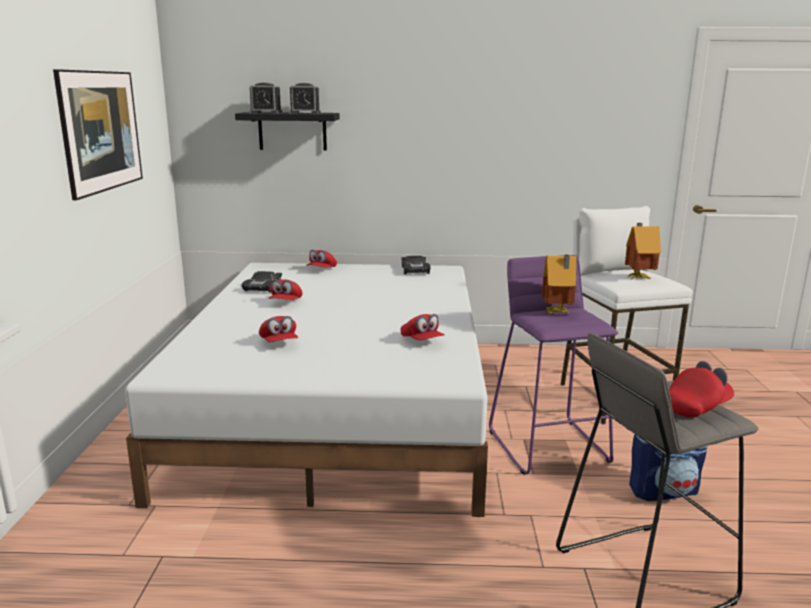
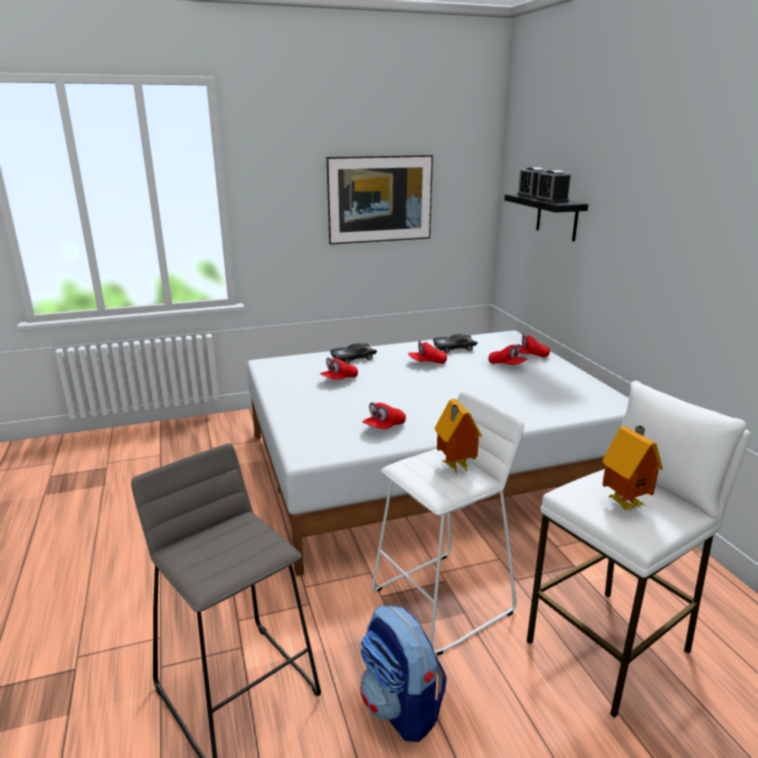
camera: 70 degrees right, 5 degrees up
black toy car [402,256,431,274] -> black toy car moved to [330,343,377,364]
purple stool [489,255,618,475] -> white stool [372,391,524,656]
red cap [669,361,734,418] -> red cap moved to [488,344,528,365]

